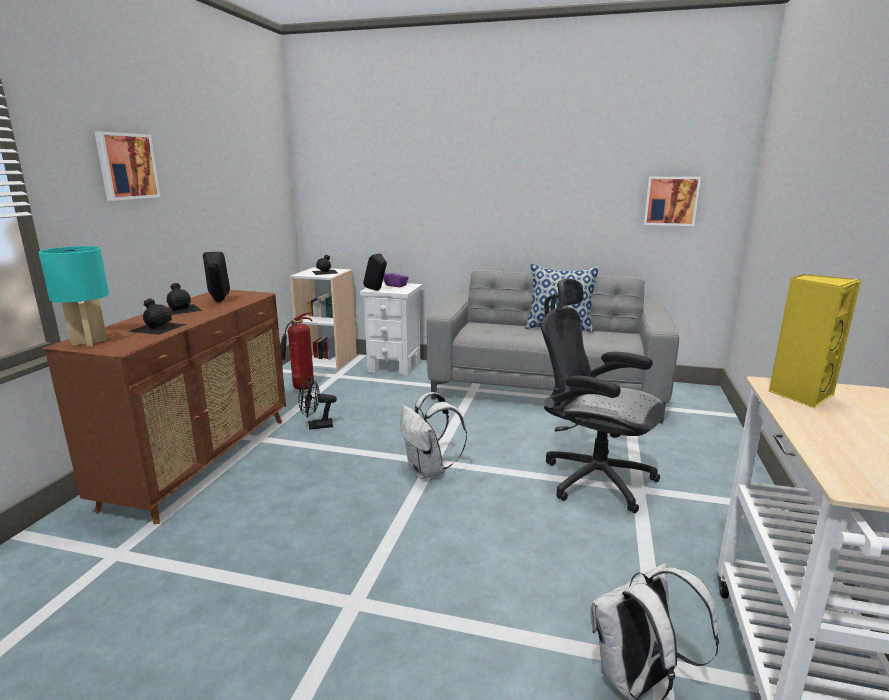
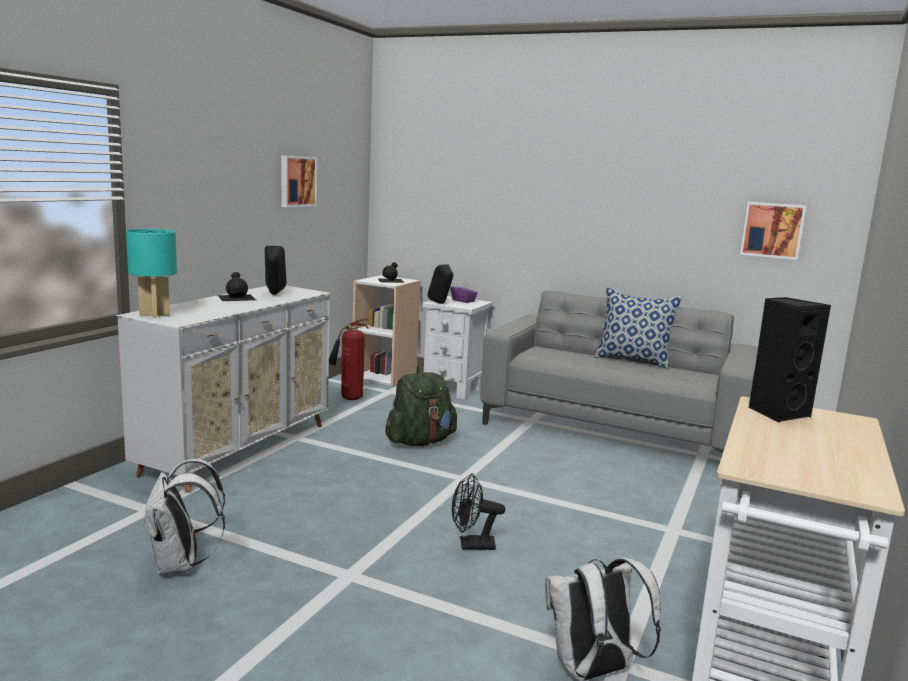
camera: 10 degrees right, 5 degrees down
brown cabinet [41,290,286,524] -> white cabinet [115,286,330,493]
picture [95,131,161,201] -> picture moved to [281,155,317,207]
black bottle [127,298,187,335] -> none
black fan [298,377,337,430] -> black fan moved to [452,473,505,550]
white backpack [400,392,467,479] -> white backpack moved to [143,459,225,575]
office chair [541,279,665,513] -> none
yellow speaker [769,274,861,408] -> black speaker [749,297,831,423]
none -> green backpack [385,372,457,446]

